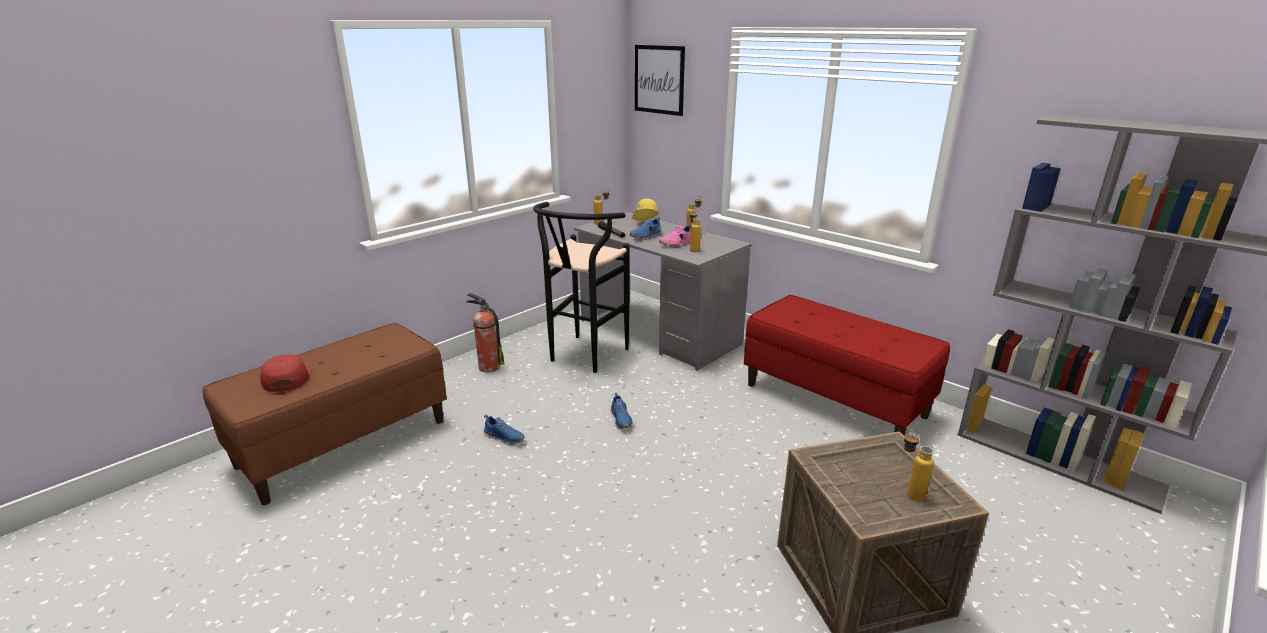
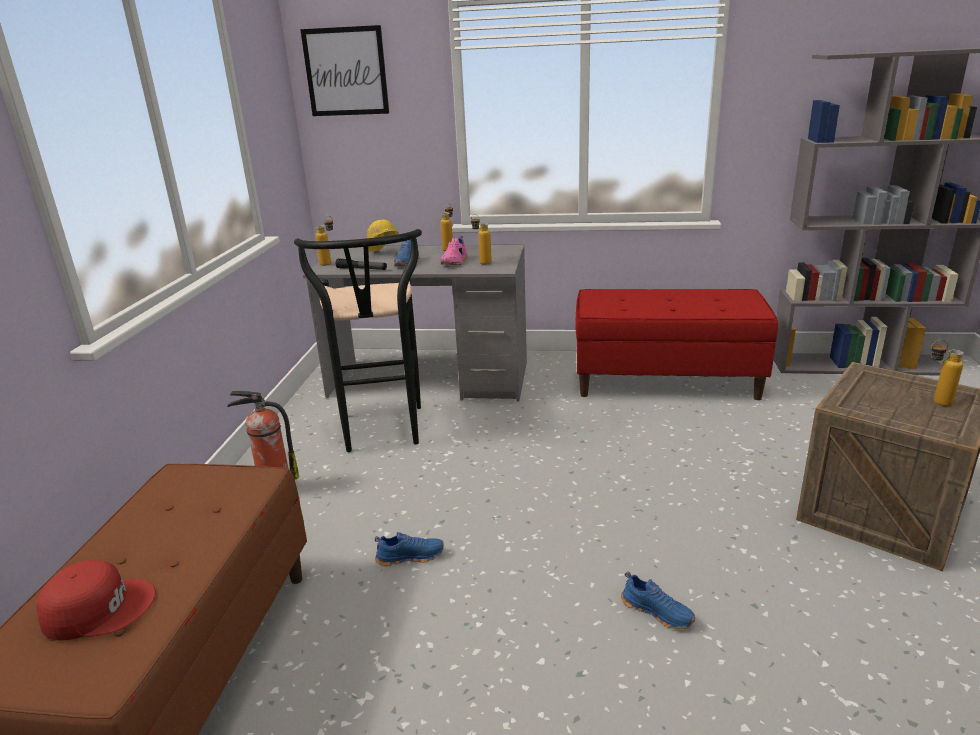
camera: 35 degrees left, 0 degrees up
red cap [260,354,310,392] -> red cap turned 135 degrees clockwise [37,560,156,641]
blue shoe [610,393,633,429] -> blue shoe moved to [621,572,695,629]

